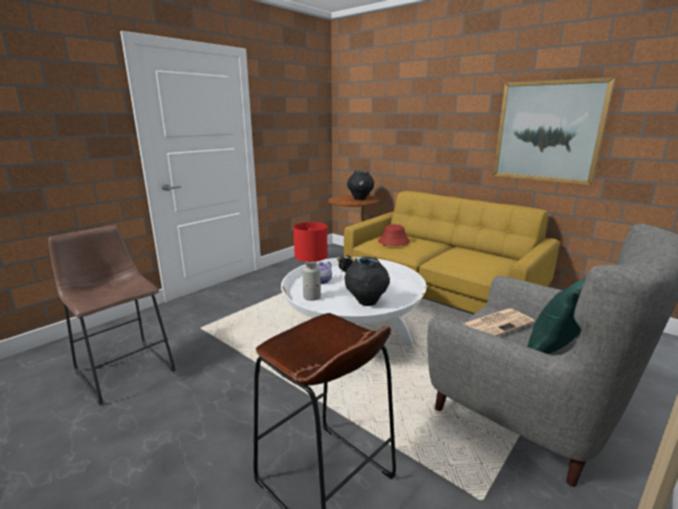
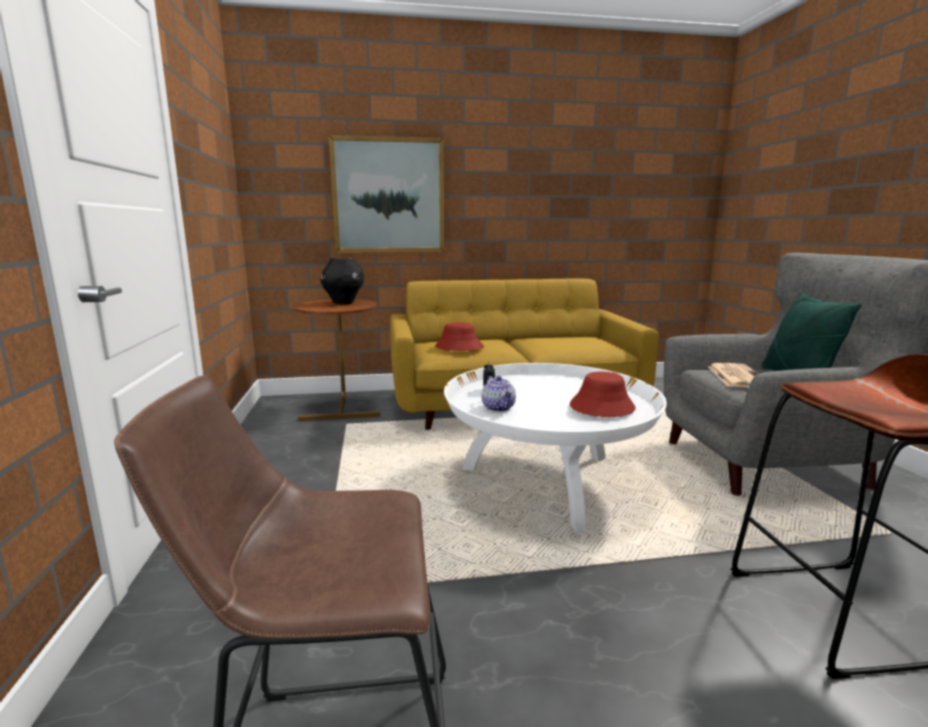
camera: 50 degrees left, 5 degrees down
red table lamp [293,222,327,301] -> none
black vase [344,257,390,306] -> red hat [570,372,636,417]
picture [493,77,615,185] -> picture moved to [329,135,444,253]

